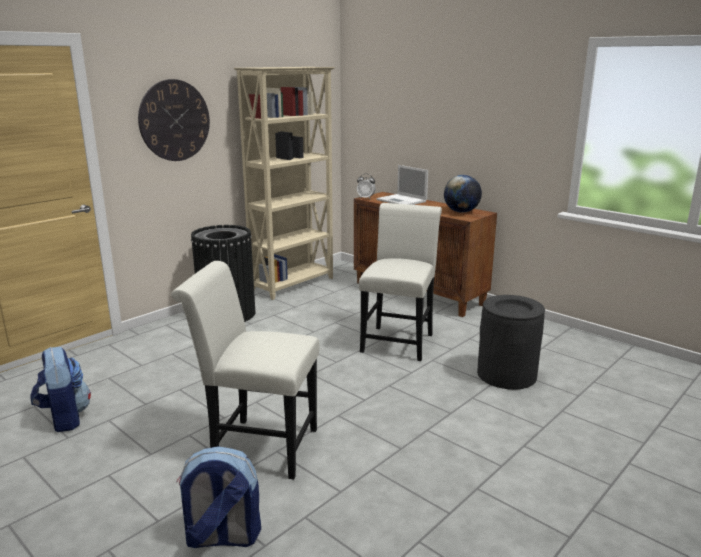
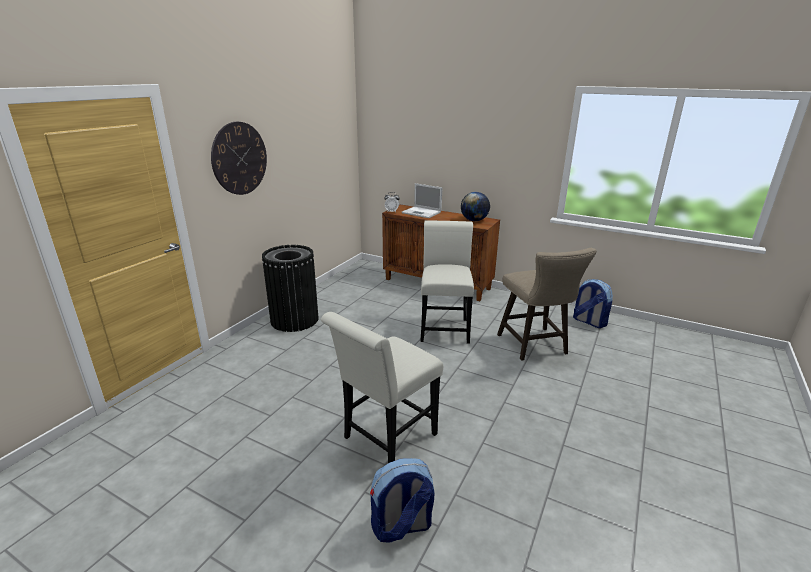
camera: 15 degrees left, 5 degrees up
backpack [30,347,91,432] -> backpack moved to [573,279,613,328]
white chair [171,261,319,480] -> white chair turned 45 degrees counterclockwise [321,312,443,463]
beige bookcase [234,67,335,300] -> none
black trash can [477,295,545,390] -> beige stool [497,248,597,361]

